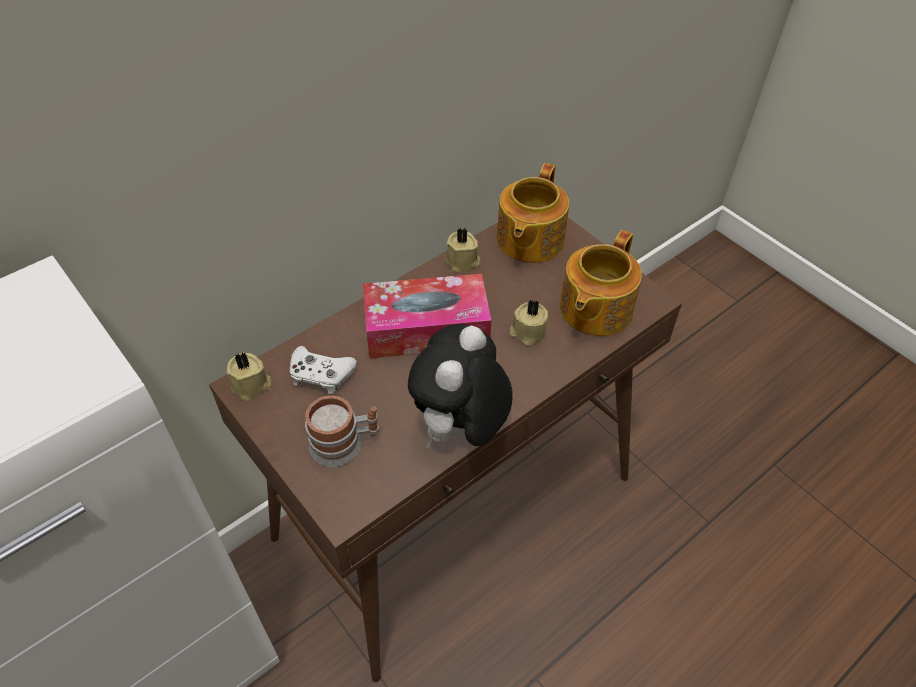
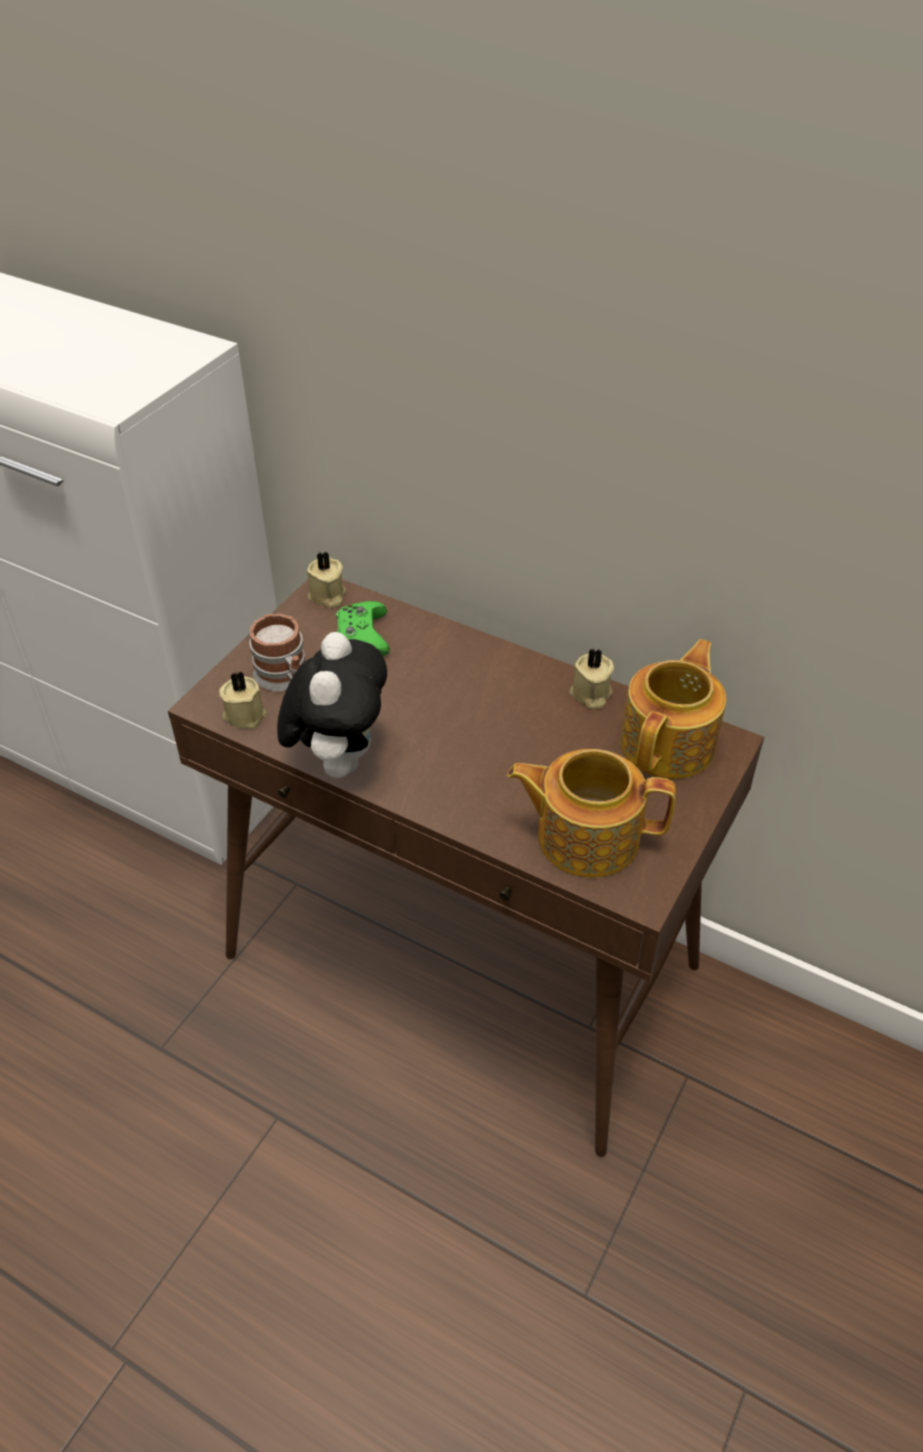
camera: 70 degrees right, 5 degrees down
white game controller [289,346,357,394] -> green game controller [336,601,390,656]
tissue box [363,274,492,359] -> none
plush toy [408,324,513,450] -> plush toy turned 90 degrees clockwise [277,632,387,778]
teapot [497,163,569,263] -> teapot turned 120 degrees clockwise [620,639,726,779]
beige candle [510,299,548,346] -> beige candle moved to [219,672,267,729]

